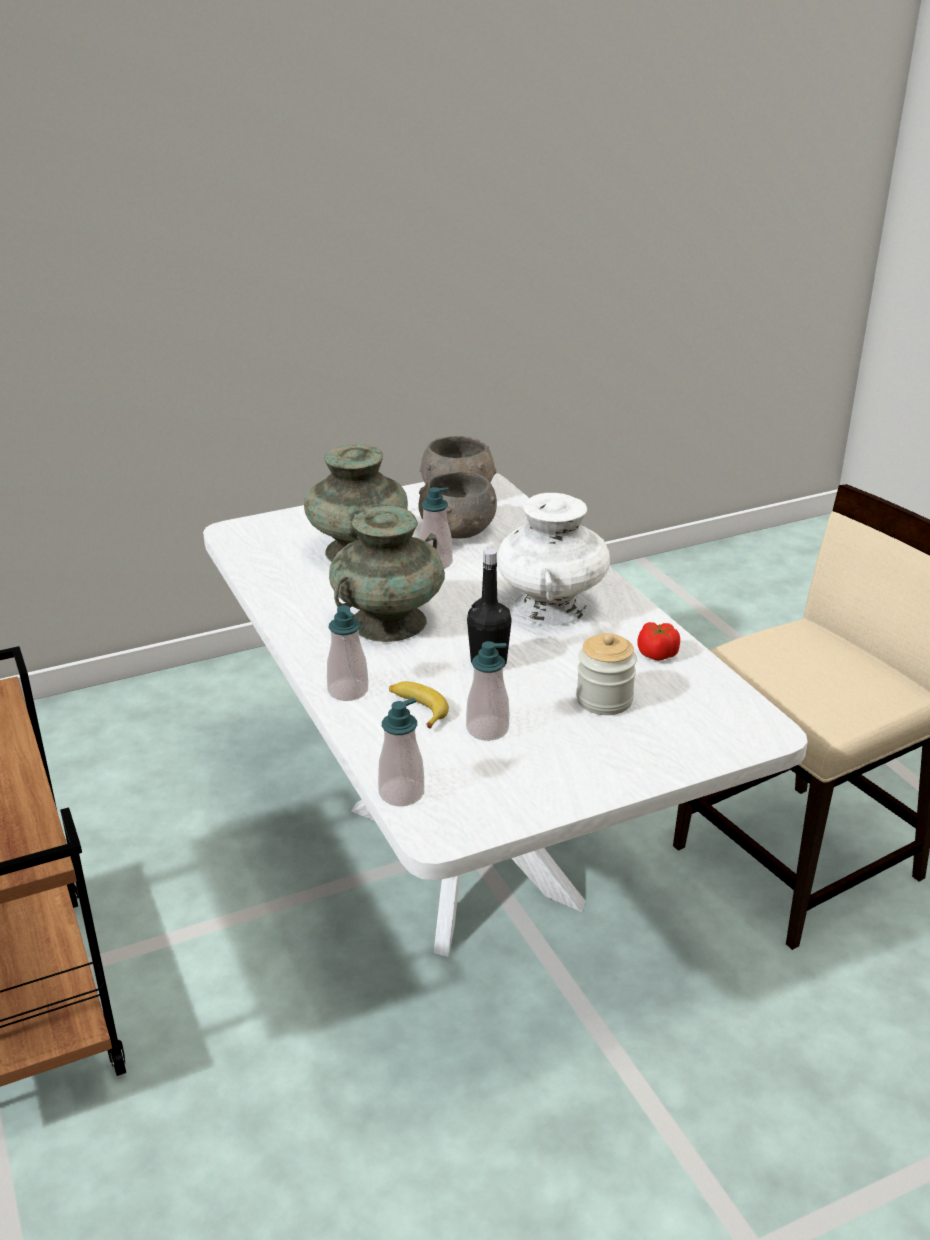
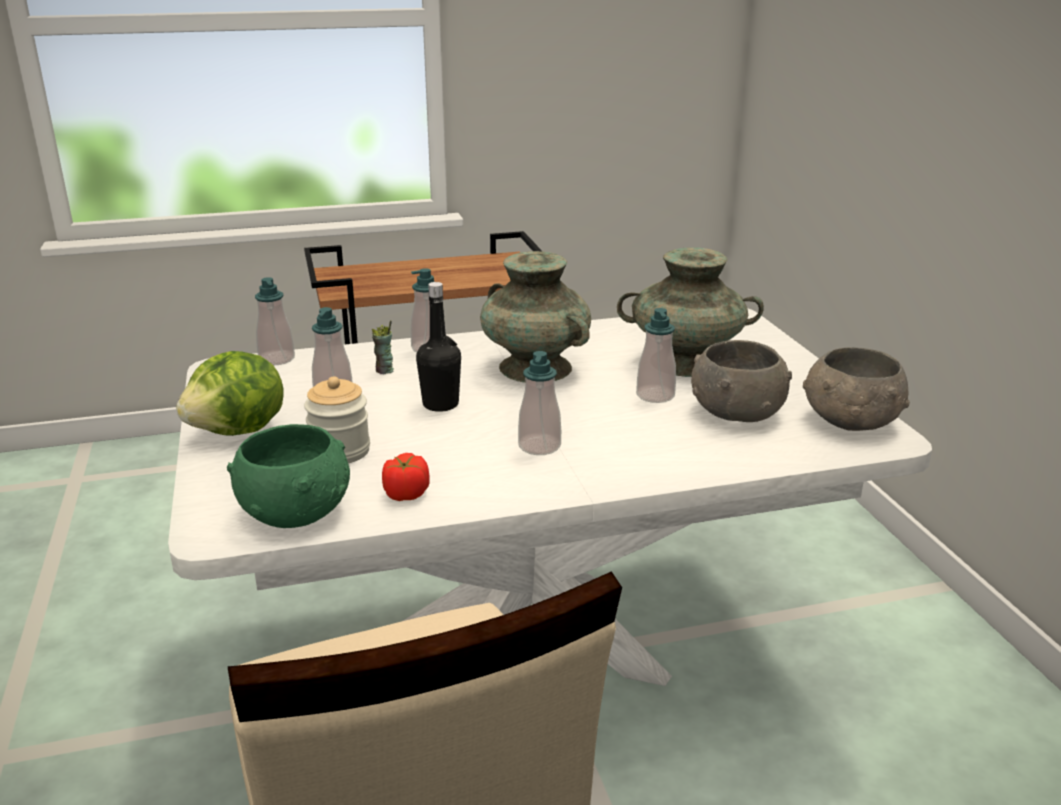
camera: 100 degrees right, 5 degrees down
banana [389,681,449,729] -> cup [372,320,394,374]
white vase [497,493,610,626] -> soap dispenser [518,351,561,455]
none -> lettuce [176,351,284,436]
none -> green bowl [227,424,350,528]

